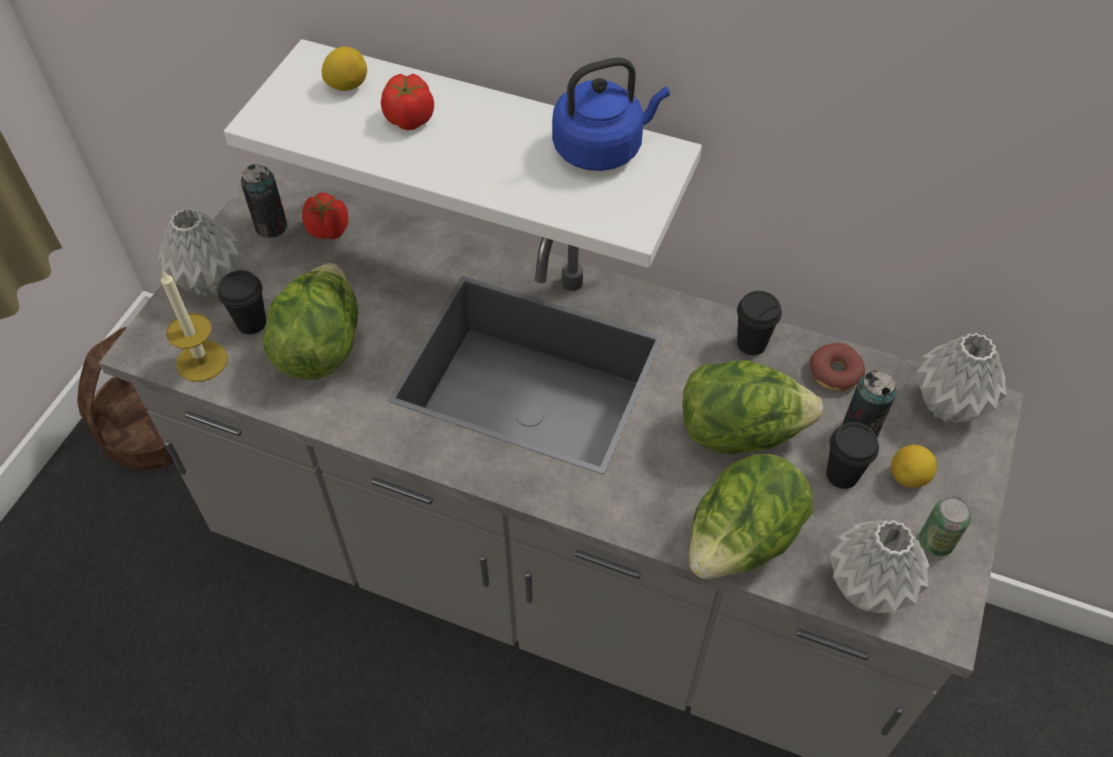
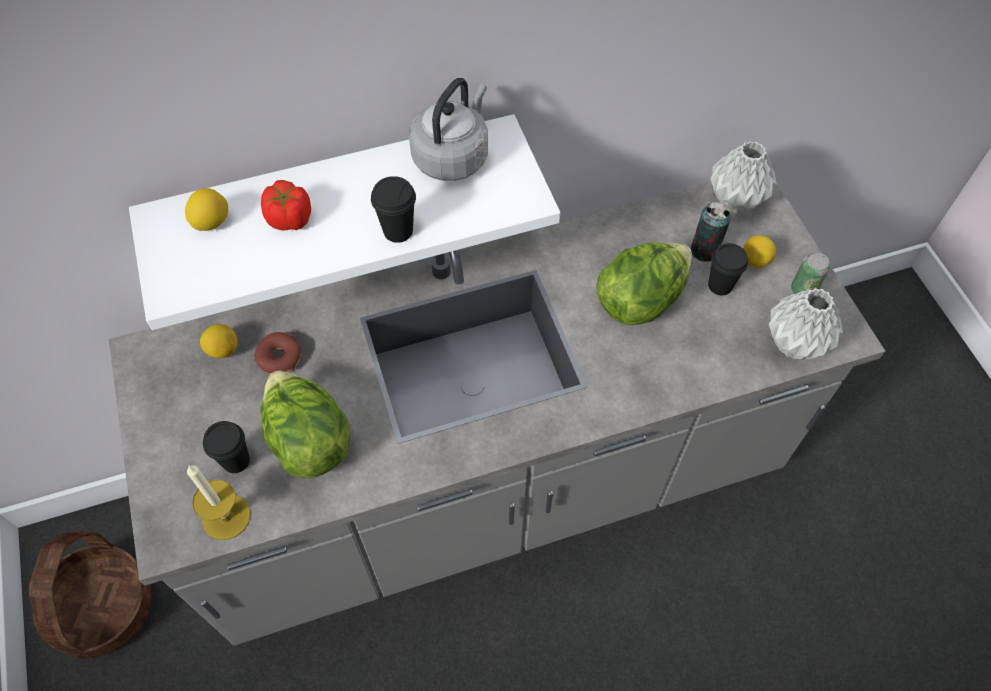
camera: 40 degrees left, 5 degrees up
grey vase [158,208,240,297] -> none
can [241,164,287,238] -> none
tomato [302,193,348,239] -> lemon [200,324,238,358]
blue kettle [552,57,670,171] -> grey kettle [409,78,488,181]
lettuce [689,454,813,579] -> none
black cup [737,291,782,355] -> black cup moved to [371,176,416,243]
donut [810,343,865,392] -> donut moved to [254,332,301,374]

